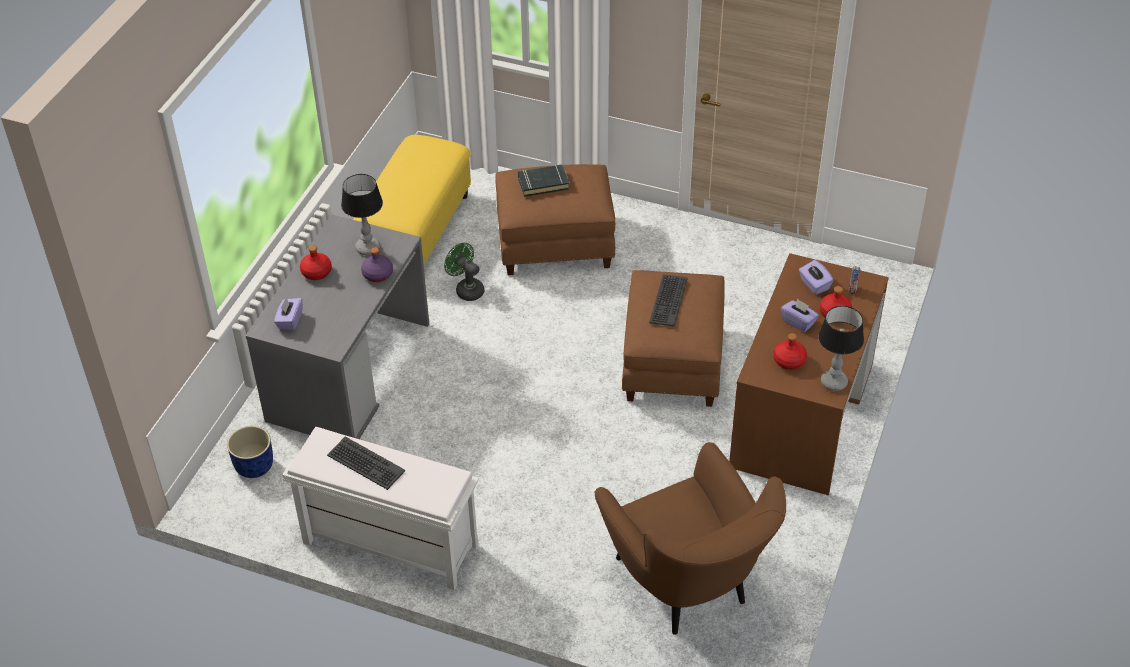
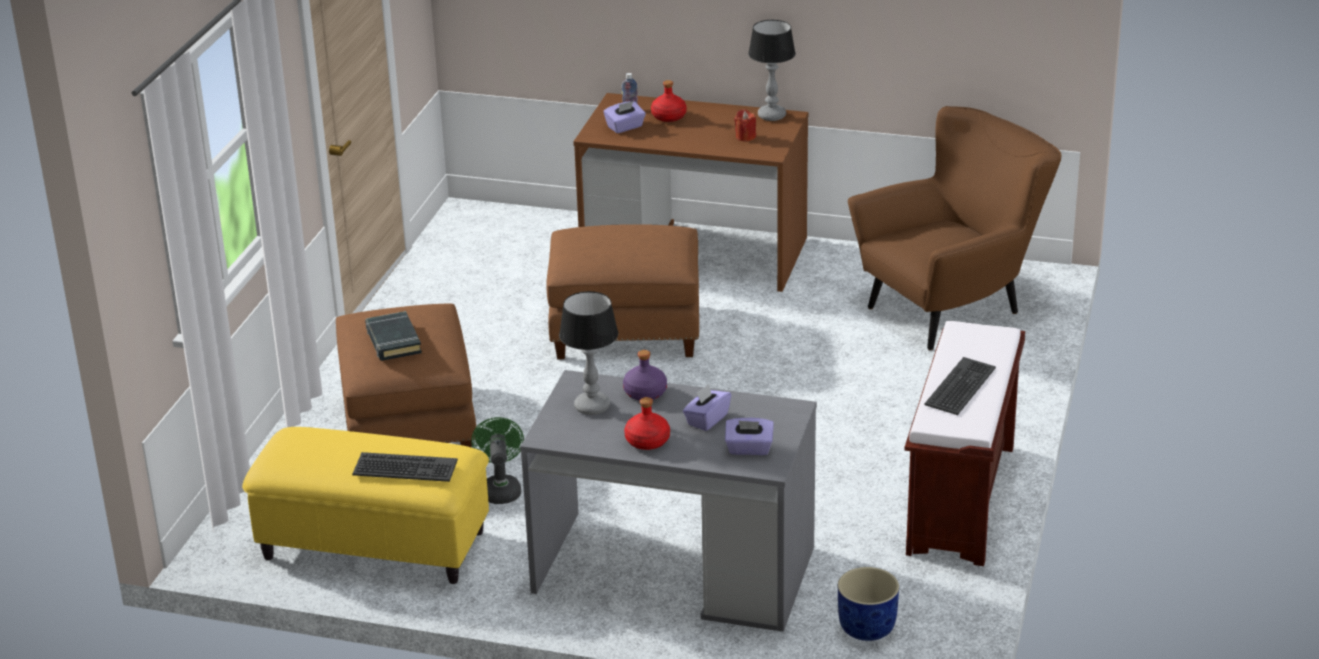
camera: 95 degrees left, 15 degrees down
white bench [282,427,479,590] -> brown bench [904,321,1025,566]
green fan [444,243,485,301] -> green fan turned 135 degrees clockwise [471,417,524,504]
keyboard [649,274,688,326] -> keyboard moved to [352,452,458,482]
red bottle [773,333,807,370] -> red candle [735,109,756,142]
purple tissue box [781,299,819,332] -> purple tissue box moved to [683,384,731,431]

